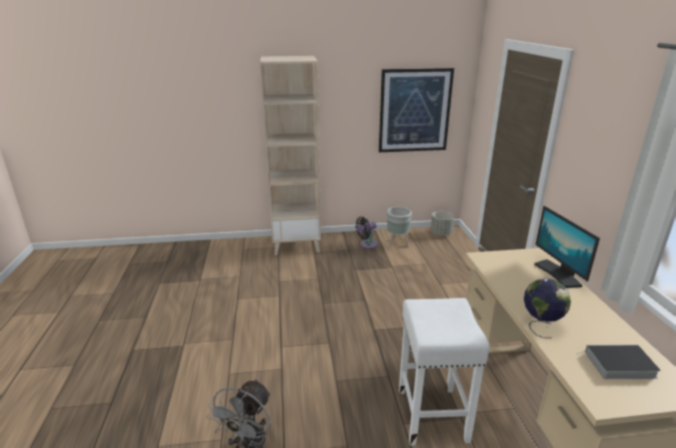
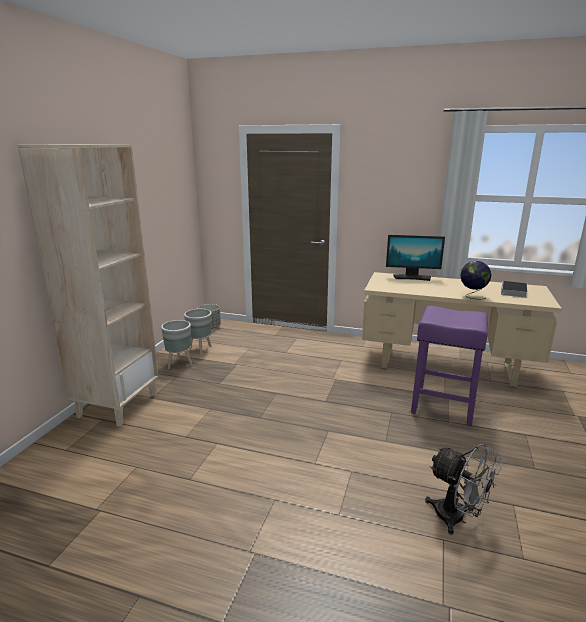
camera: 65 degrees left, 5 degrees down
black fan [355,217,377,248] -> grey planter [161,320,193,369]
picture [379,68,454,152] -> none
white stool [399,298,490,445] -> purple stool [411,306,488,426]

